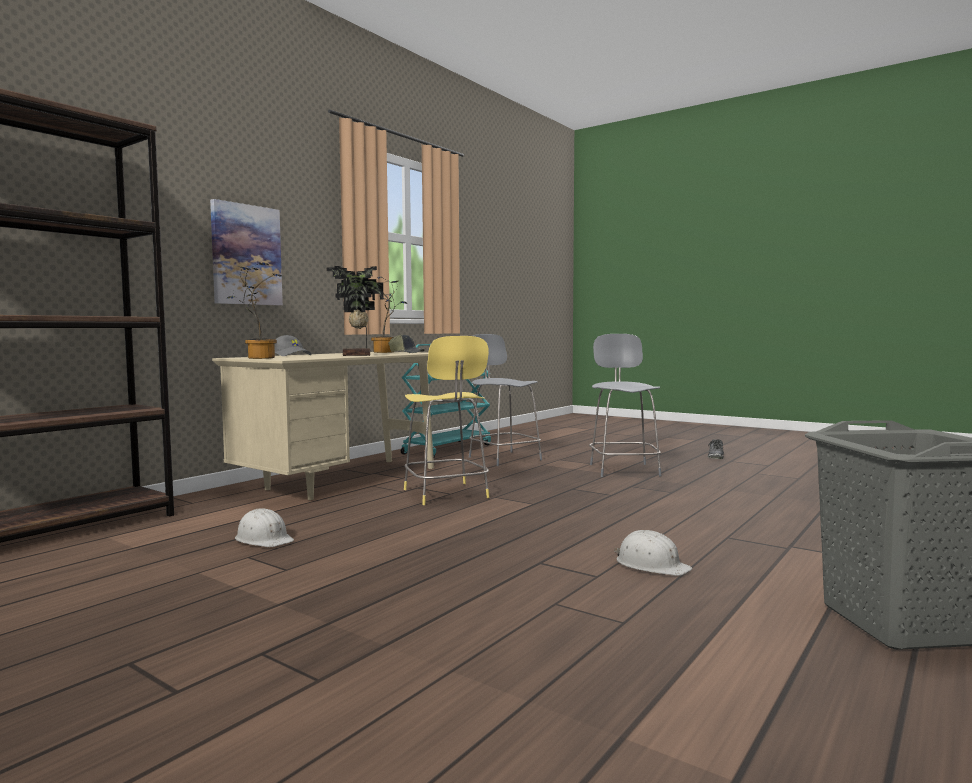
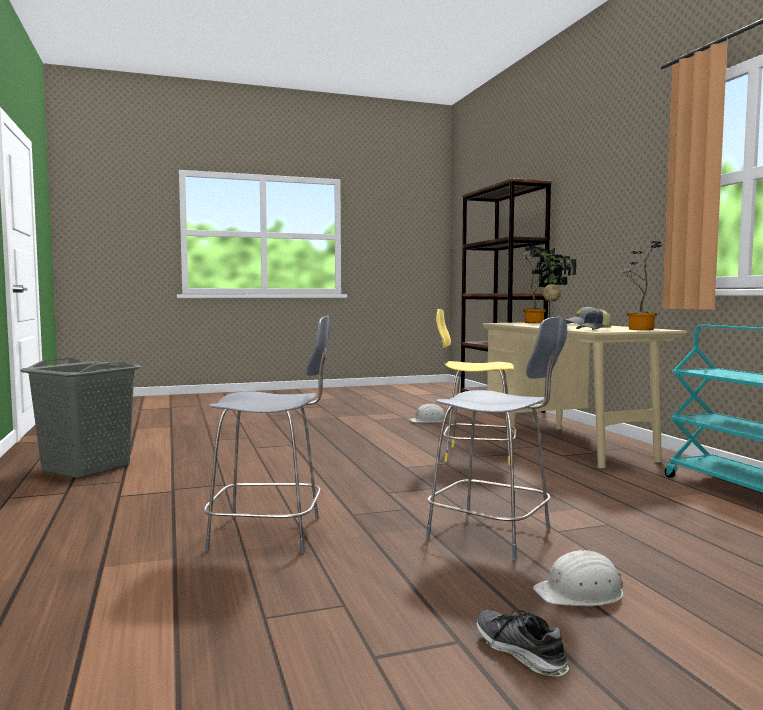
camera: 125 degrees right, 0 degrees up
picture [210,199,283,305] -> none
grey stool [469,334,542,466] -> grey stool moved to [203,316,330,553]
white hard hat [614,530,692,576] -> white hard hat moved to [533,550,623,606]

